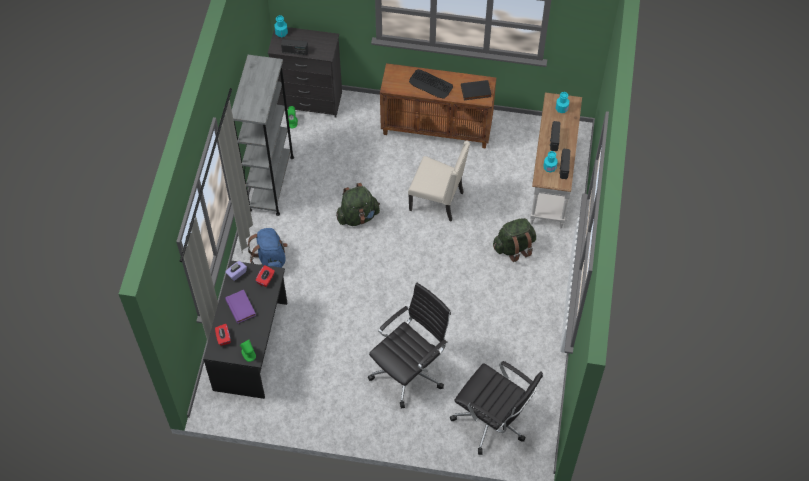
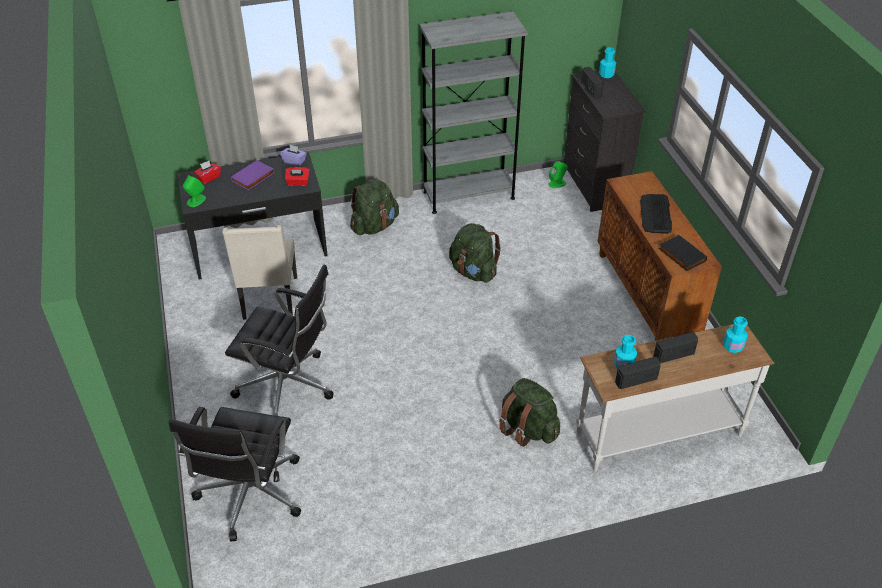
camera: 65 degrees right, 15 degrees down
blue backpack [247,228,288,268] -> green backpack [350,179,399,235]
beige chair [408,141,470,222] -> beige chair moved to [222,225,297,320]

